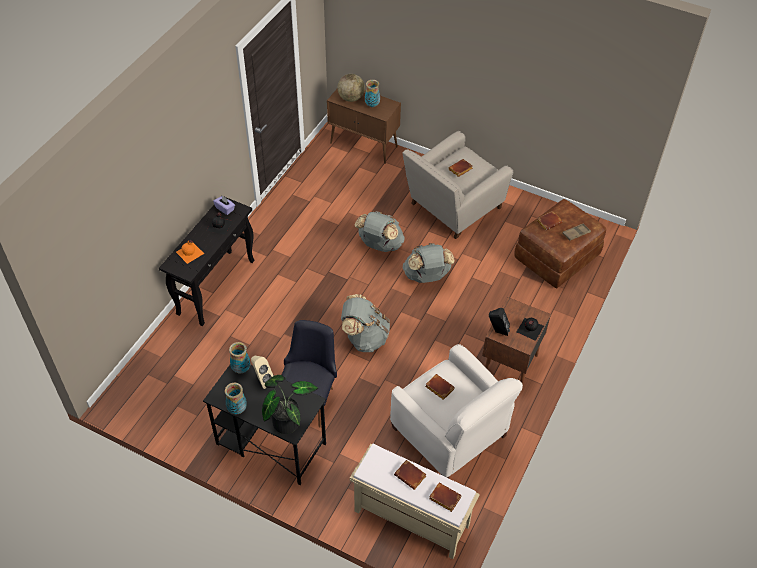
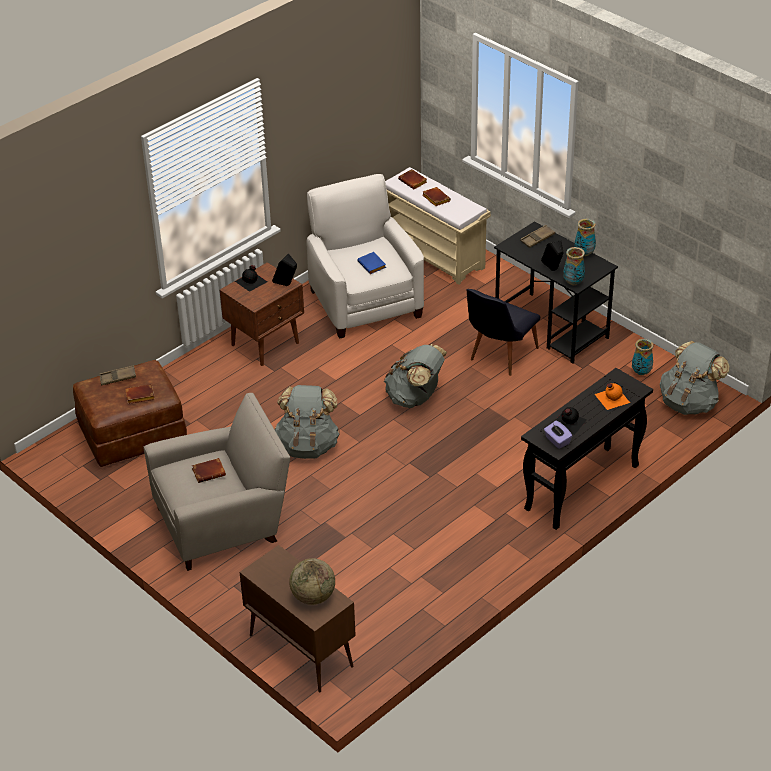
camera: 160 degrees left, 10 degrees down
beige speaker [251,356,273,389] -> black speaker [541,240,564,271]
potted plant [262,375,318,434] -> brown tray [520,225,555,248]
grey backpack [355,211,405,252] -> grey backpack moved to [660,341,729,415]
vase [365,80,380,108] -> vase moved to [632,339,654,375]
brown book [425,374,455,400] -> blue book [357,252,386,274]

